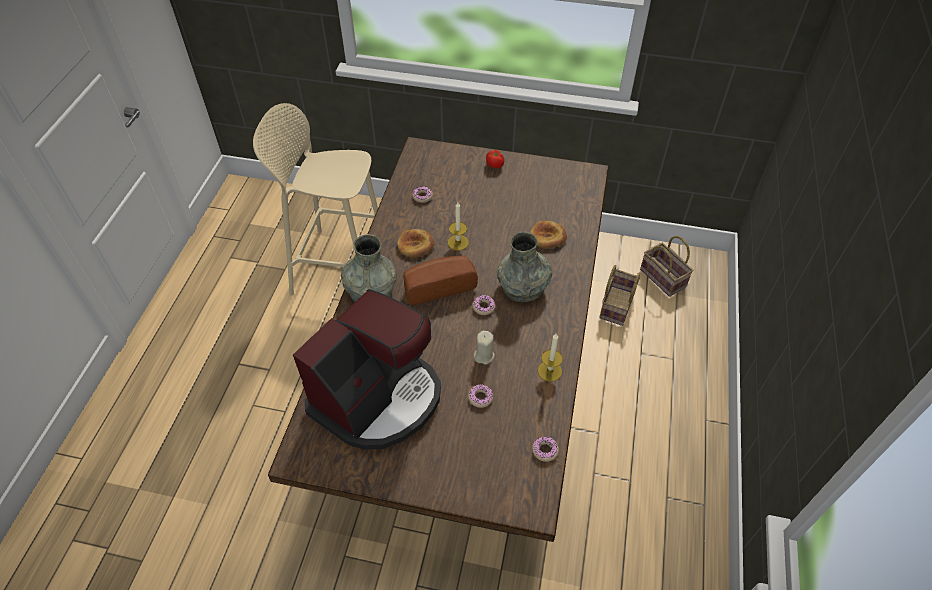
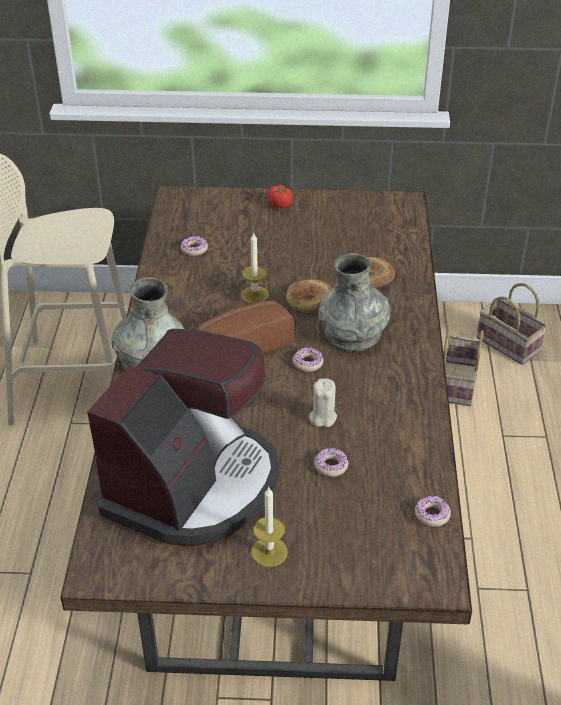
camera: 10 degrees left, 10 degrees down
bread [397,229,435,258] -> bread moved to [286,280,333,313]
candle [538,334,563,382] -> candle moved to [251,487,288,567]

